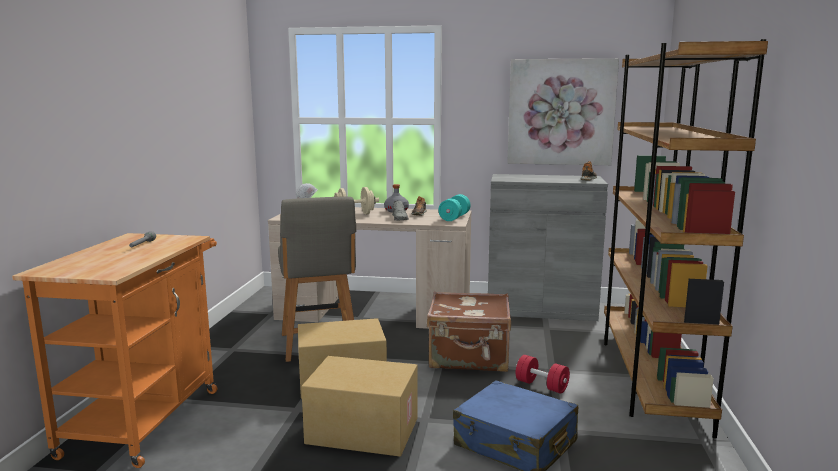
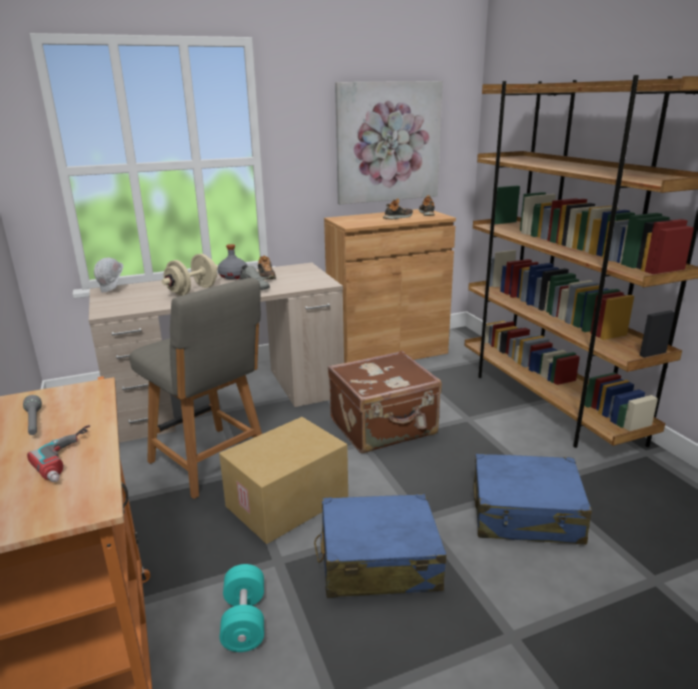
camera: 30 degrees left, 10 degrees up
cardboard box [301,356,417,457] -> blue suitcase [314,494,447,598]
turquoise dumbbell [438,194,470,221] -> turquoise dumbbell moved to [220,564,264,652]
grey cabinet [488,174,608,321] -> brown cabinet [324,209,456,363]
red dumbbell [516,355,570,394] -> none
none -> power drill [27,425,90,482]
none -> shoe [383,198,413,220]

